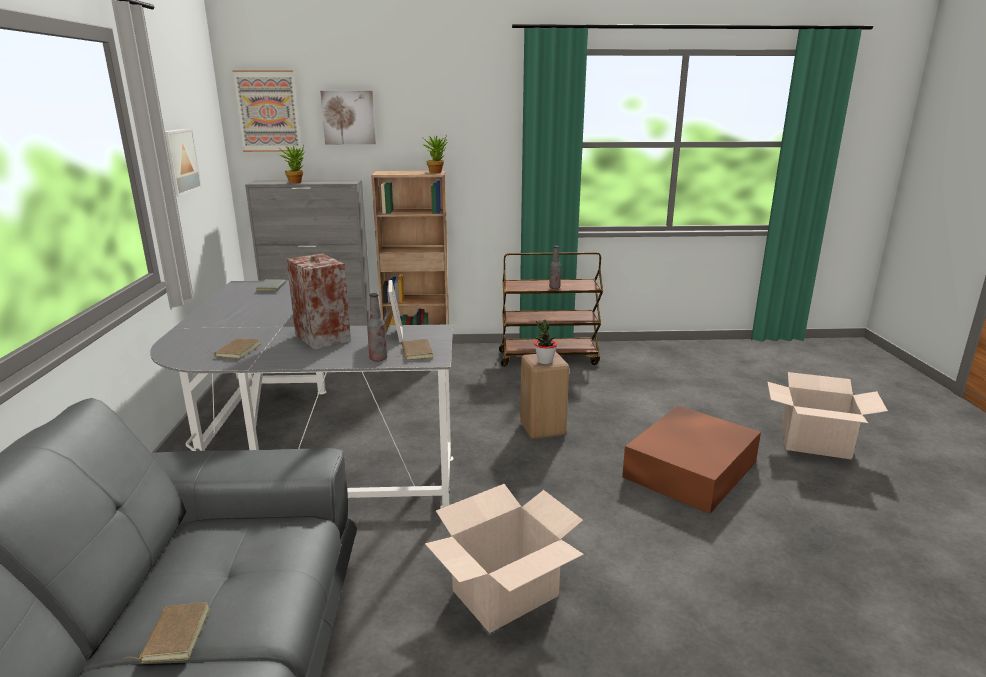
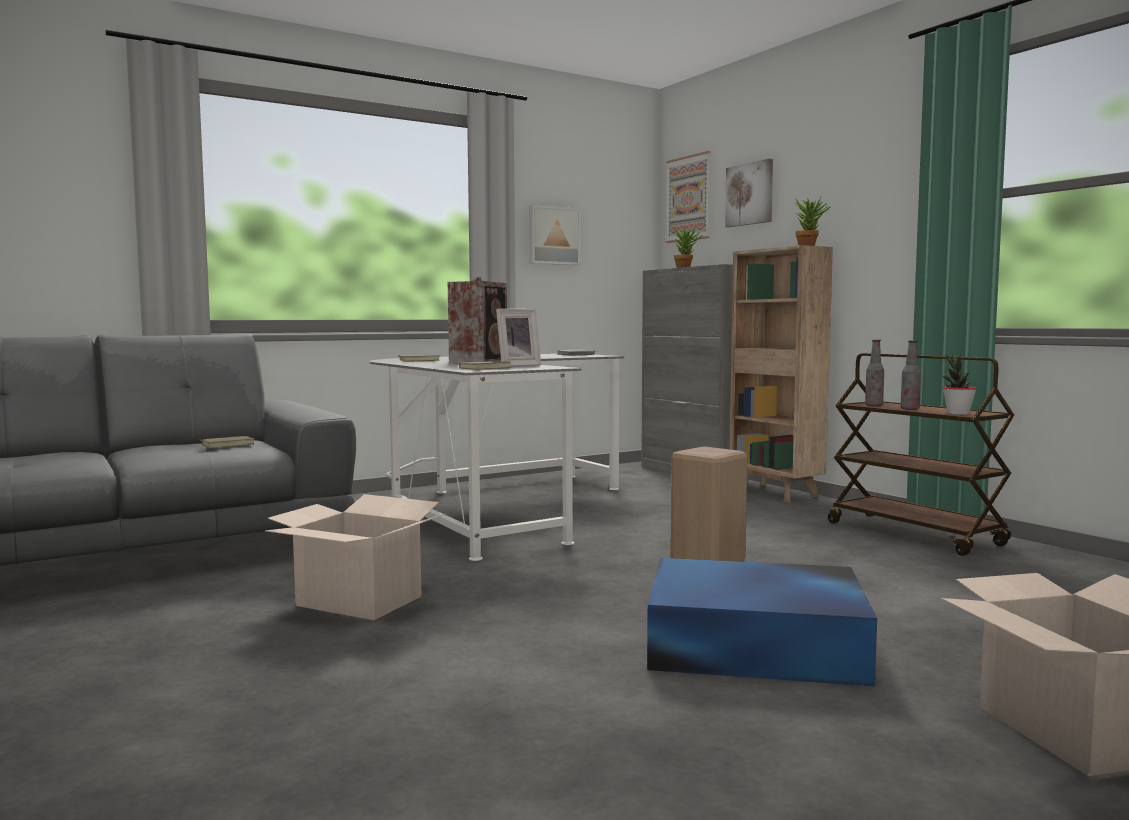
camera: 60 degrees right, 15 degrees down
brown book [123,602,210,663] -> brown book moved to [200,436,254,448]
bottle [367,293,387,361] -> bottle moved to [865,340,884,406]
potted plant [534,320,557,364] -> potted plant moved to [943,353,977,415]
brown storage box [622,406,761,514] -> blue storage box [647,558,877,687]

